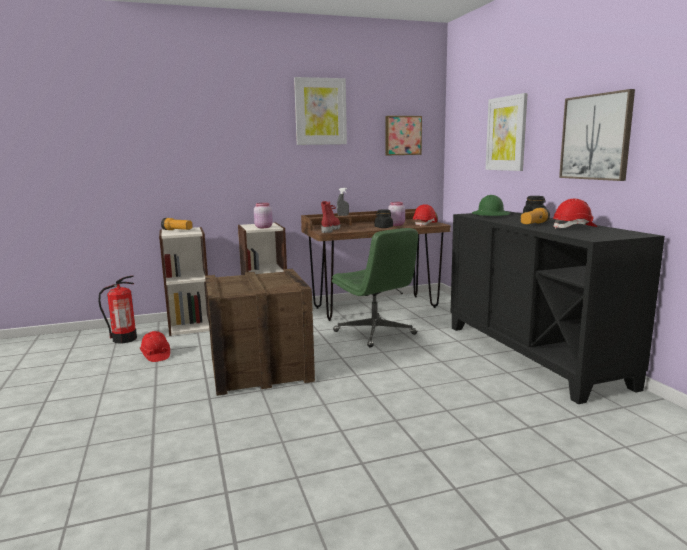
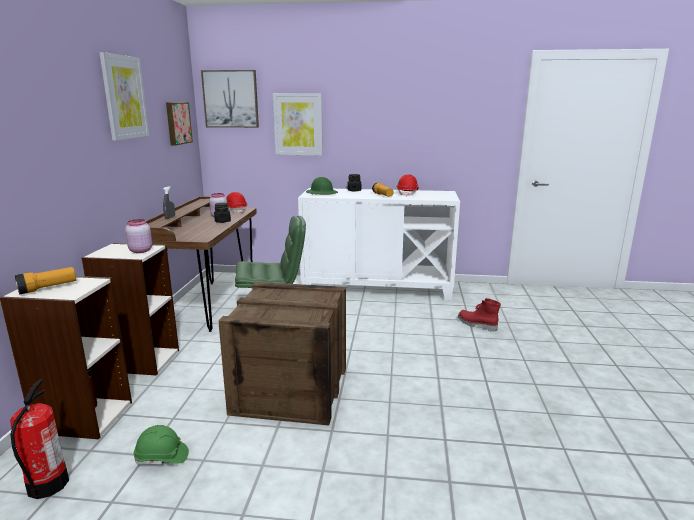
camera: 65 degrees left, 5 degrees up
red hard hat [140,331,170,362] -> green hard hat [134,425,189,465]
red boot [321,201,340,233] -> red boot moved to [458,298,501,332]
black cabinet [450,211,665,404] -> white cabinet [298,188,460,301]
picture [559,89,635,181] -> picture moved to [201,70,259,128]

